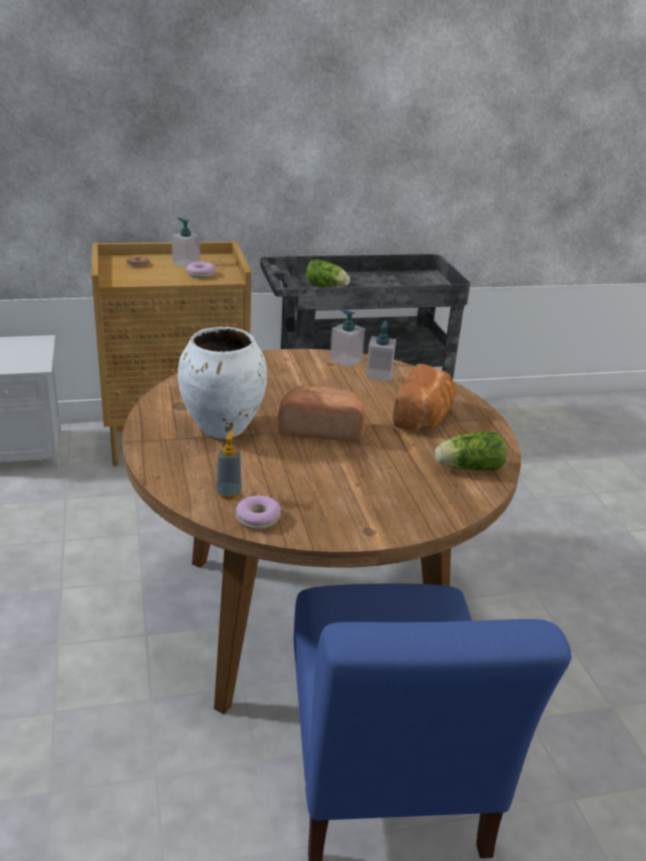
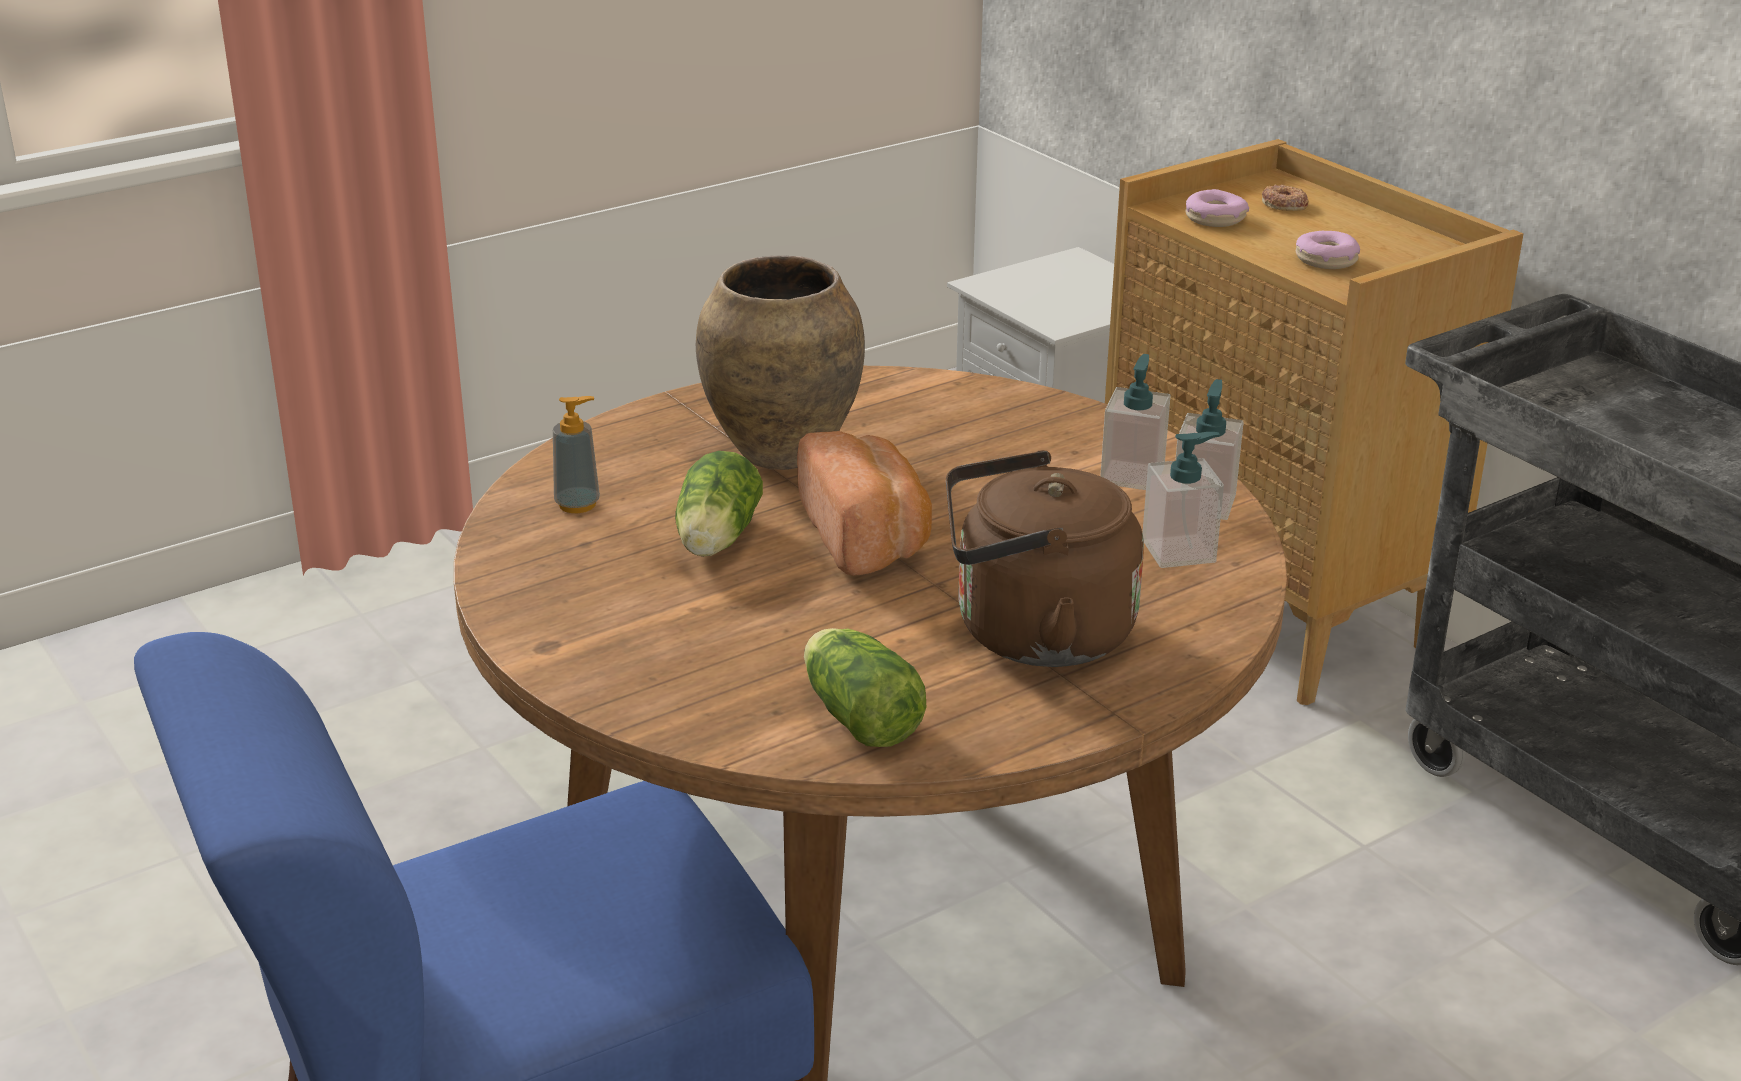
camera: 70 degrees right, 0 degrees up
soap dispenser [171,218,200,268] -> soap dispenser moved to [1100,354,1171,490]
white vase [178,327,267,439] -> brown vase [696,255,865,470]
donut [236,496,281,529] -> donut moved to [1185,189,1249,227]
lettuce [306,259,350,287] -> lettuce moved to [675,451,763,557]
bread [393,363,456,430] -> brown kettle [946,450,1144,667]

